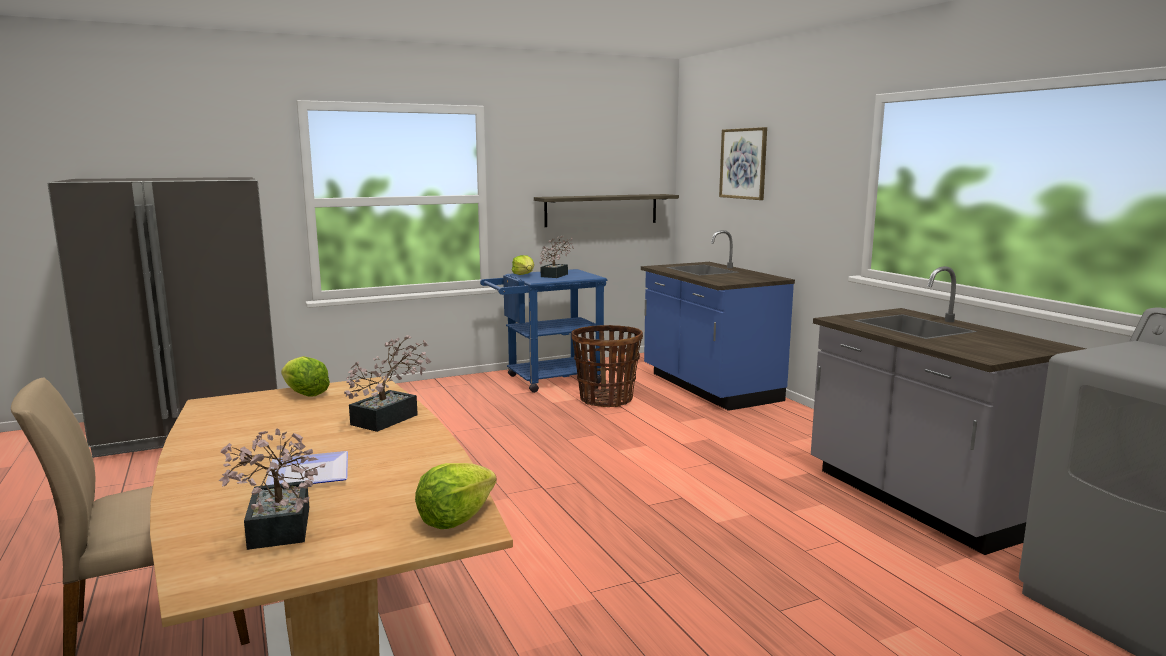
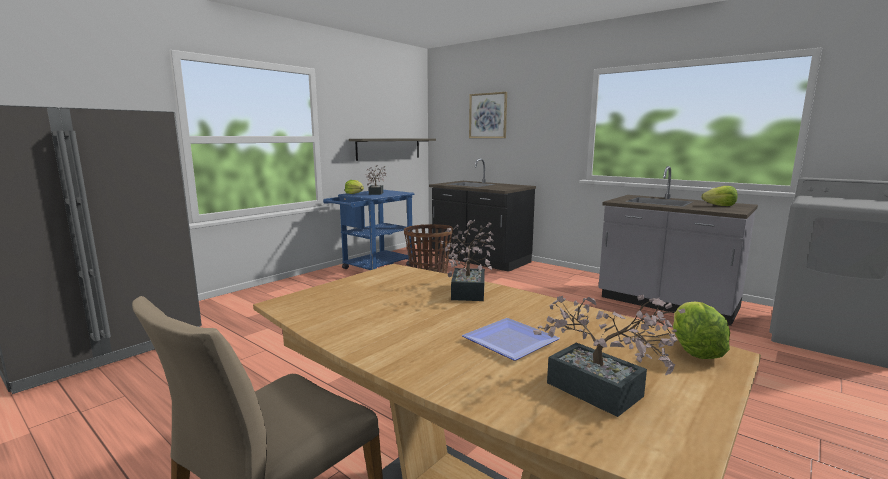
camera: 25 degrees left, 0 degrees up
lettuce [281,356,330,397] -> lettuce moved to [701,186,738,206]
blue counter [641,230,795,411] -> black counter [429,158,536,272]

